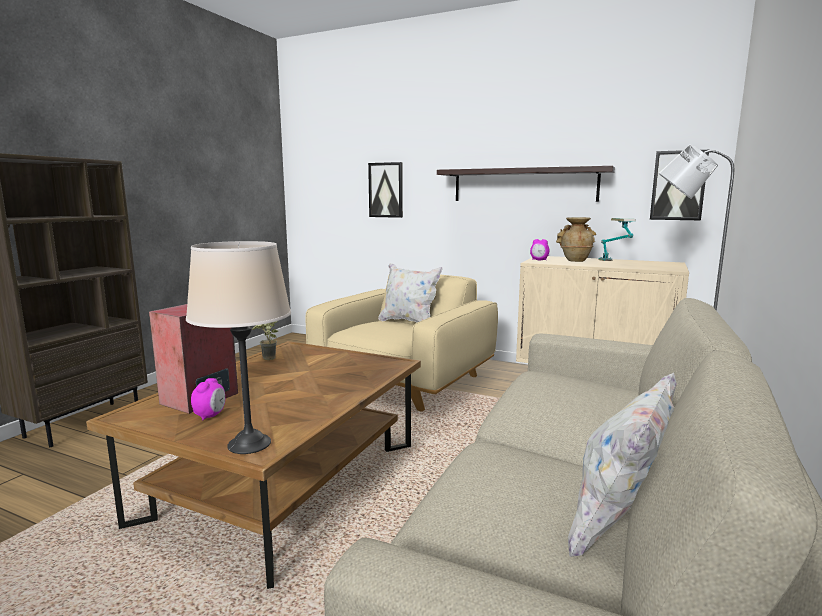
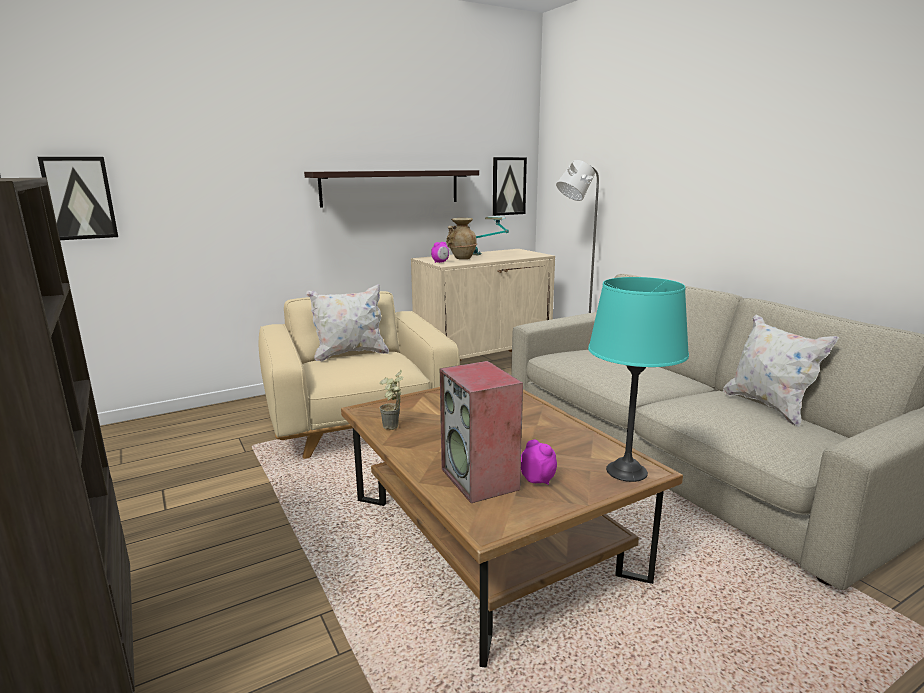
camera: 55 degrees left, 5 degrees up
beige table lamp [186,241,291,454] -> turquoise table lamp [588,277,689,482]
picture [368,162,403,218] -> picture moved to [38,157,118,240]

